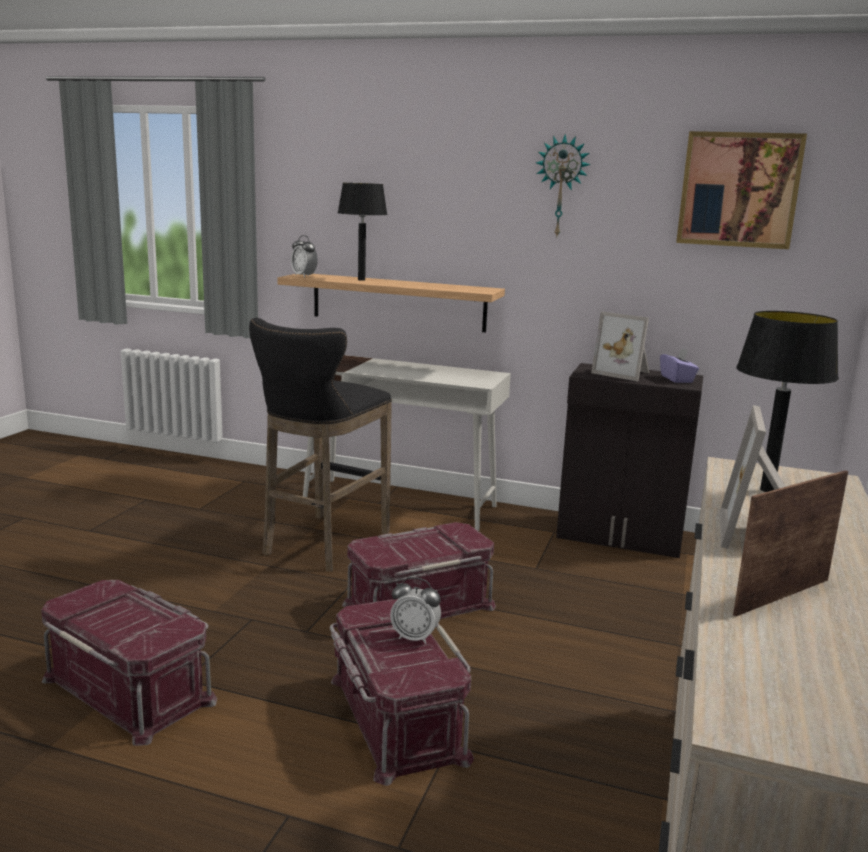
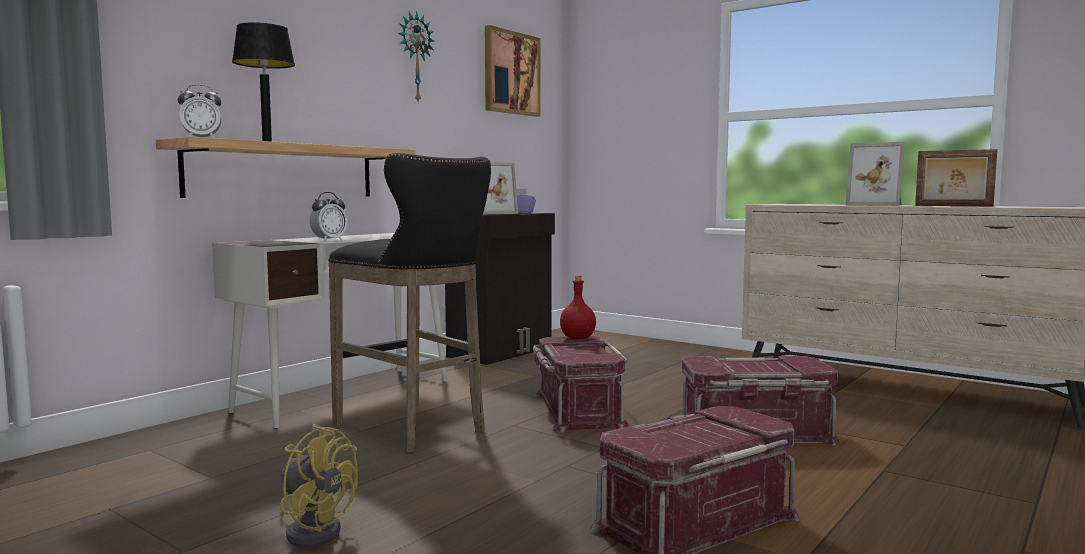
camera: 70 degrees left, 10 degrees down
alarm clock [390,577,441,644] -> alarm clock moved to [310,192,347,241]
picture frame [733,470,848,616] -> picture frame turned 45 degrees counterclockwise [915,149,997,207]
black table lamp [736,311,839,492] -> none
none -> yellow fan [280,424,358,547]
none -> red bottle [560,276,596,339]

